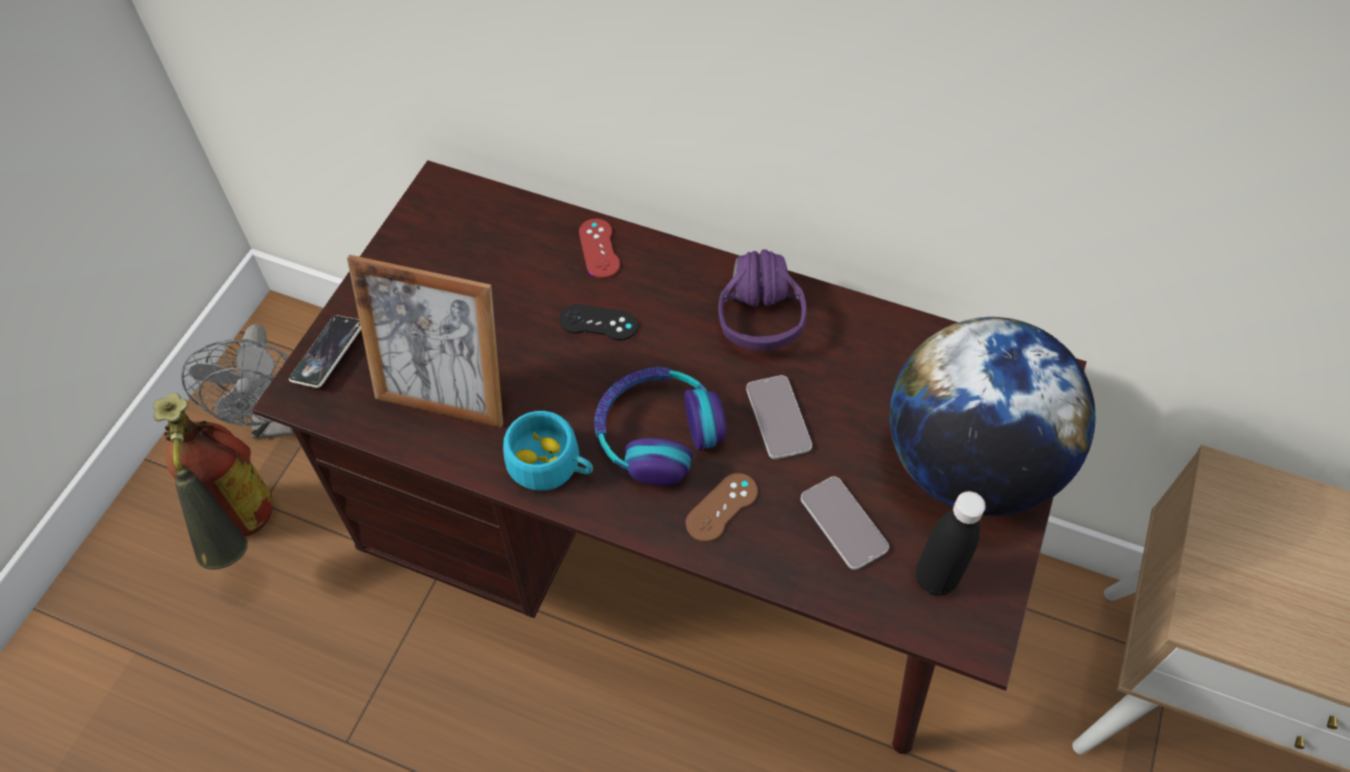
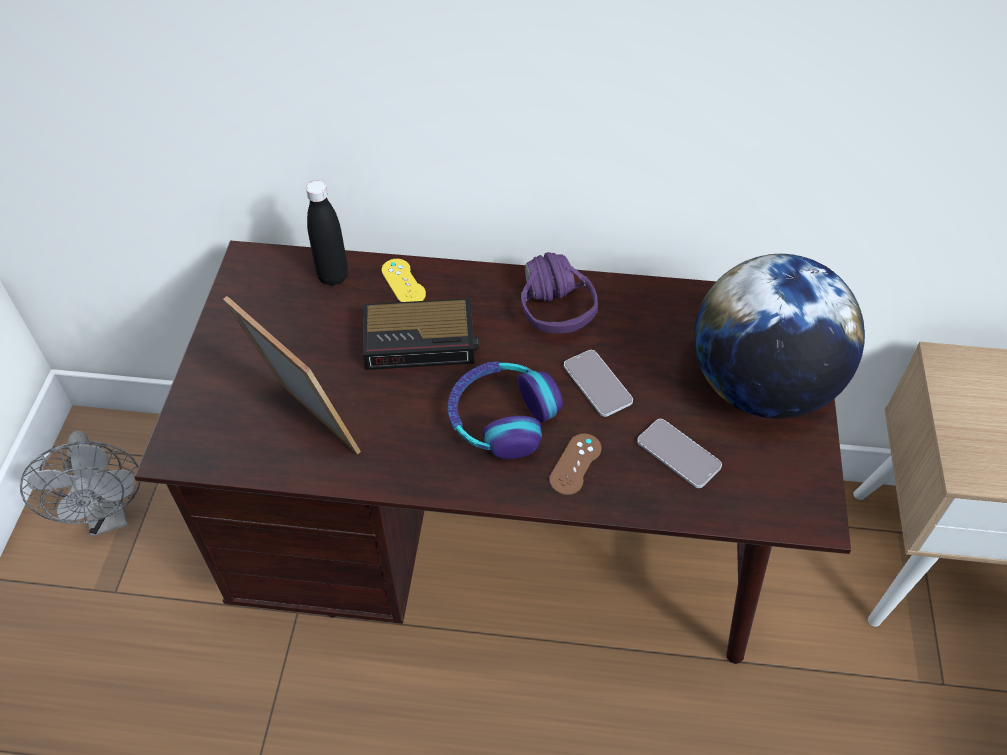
camera: 15 degrees left, 5 degrees down
fire extinguisher [153,393,273,570] -> none
phone [289,315,361,388] -> none
picture frame [347,255,503,428] -> picture frame turned 135 degrees counterclockwise [223,296,361,455]
turquoise cup [503,411,593,491] -> none
black game controller [559,304,638,340] -> alarm clock [363,298,480,370]
red game controller [579,219,620,278] -> yellow game controller [381,259,426,302]
black bottle [916,491,986,596] -> black bottle moved to [306,180,348,286]

